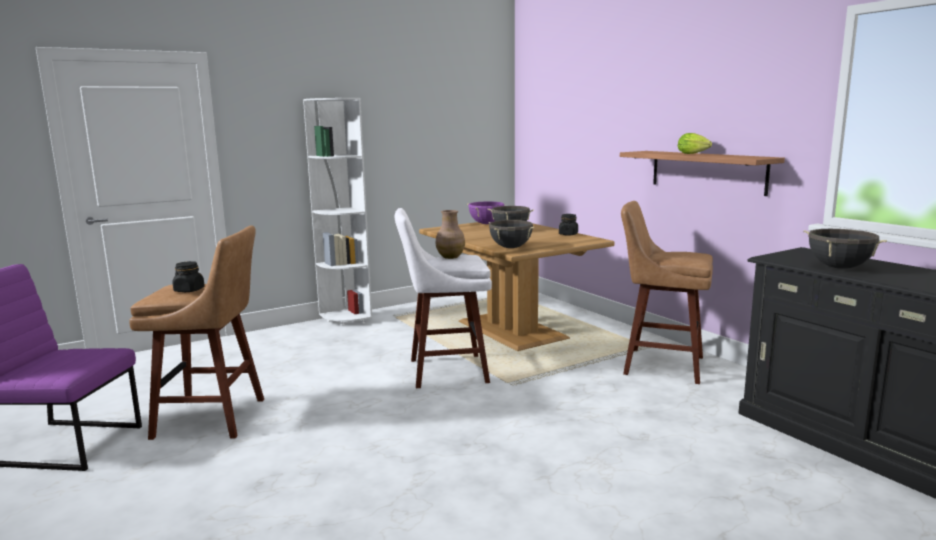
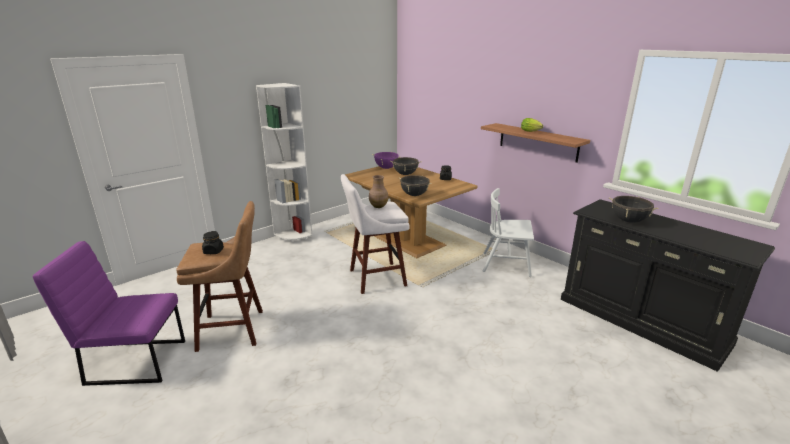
camera: 10 degrees left, 10 degrees up
brown stool [621,201,713,384] -> white chair [483,188,534,277]

